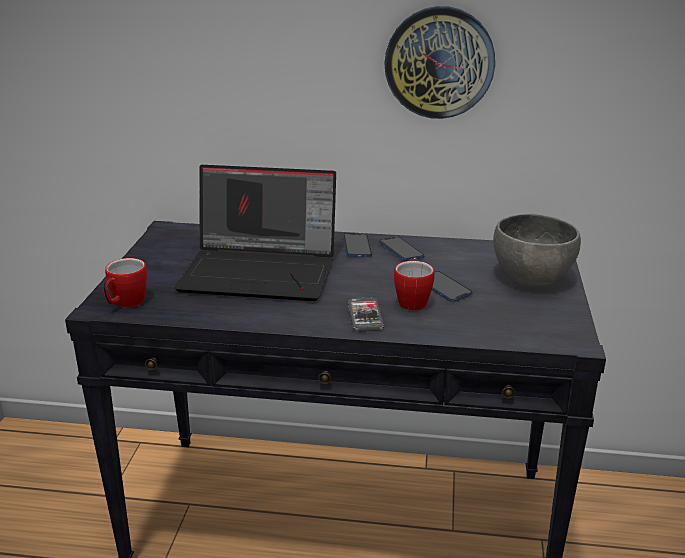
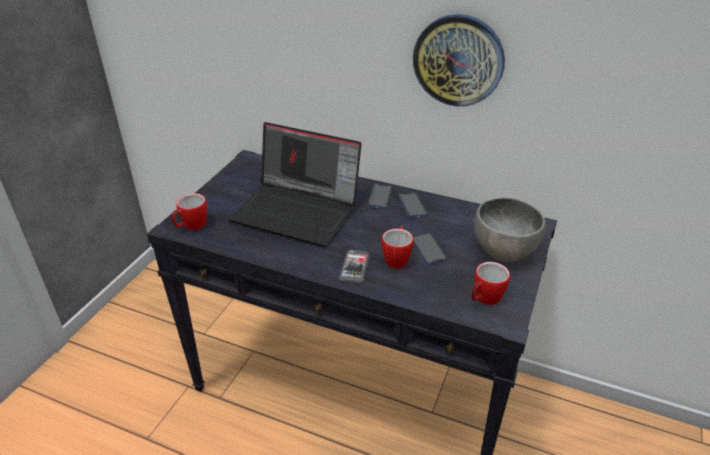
camera: 15 degrees right, 10 degrees up
none -> mug [471,262,510,305]

